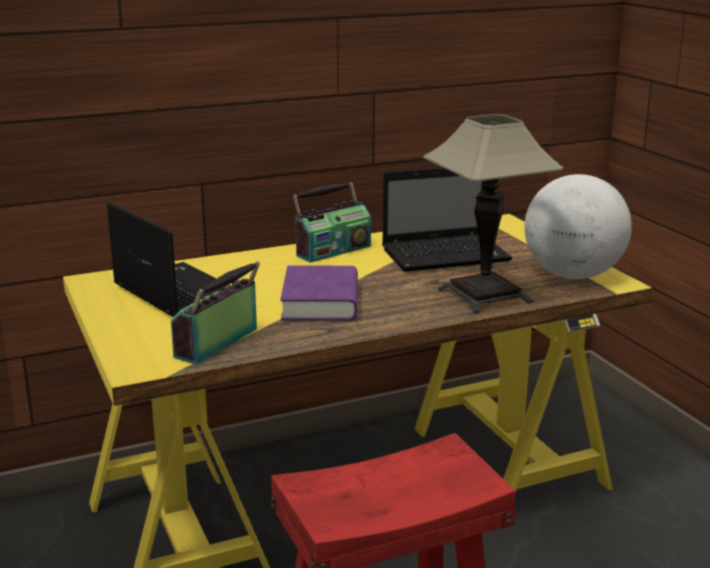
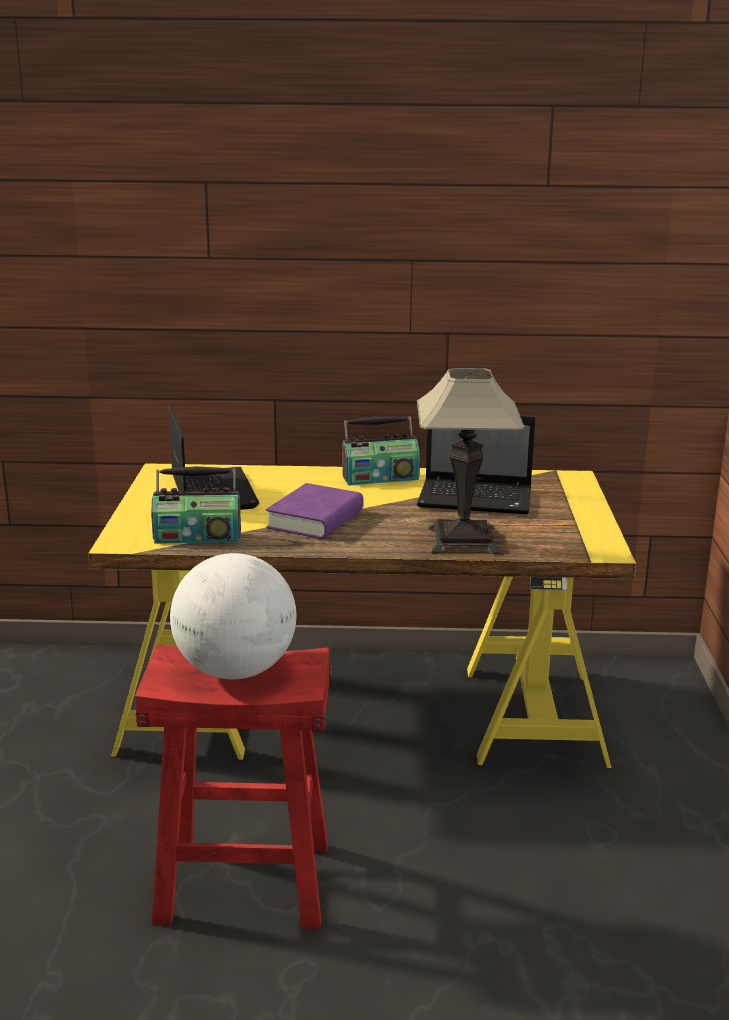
camera: 25 degrees right, 0 degrees up
radio [171,261,260,365] -> radio turned 150 degrees counterclockwise [151,466,241,544]
globe [524,174,632,279] -> globe moved to [170,553,296,679]

